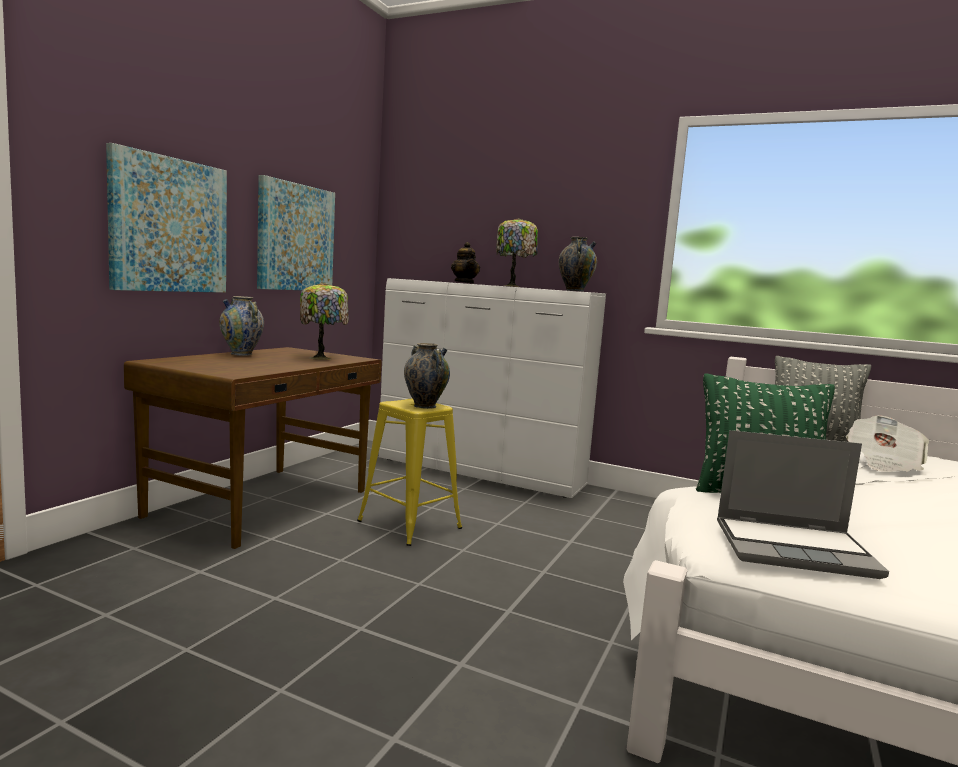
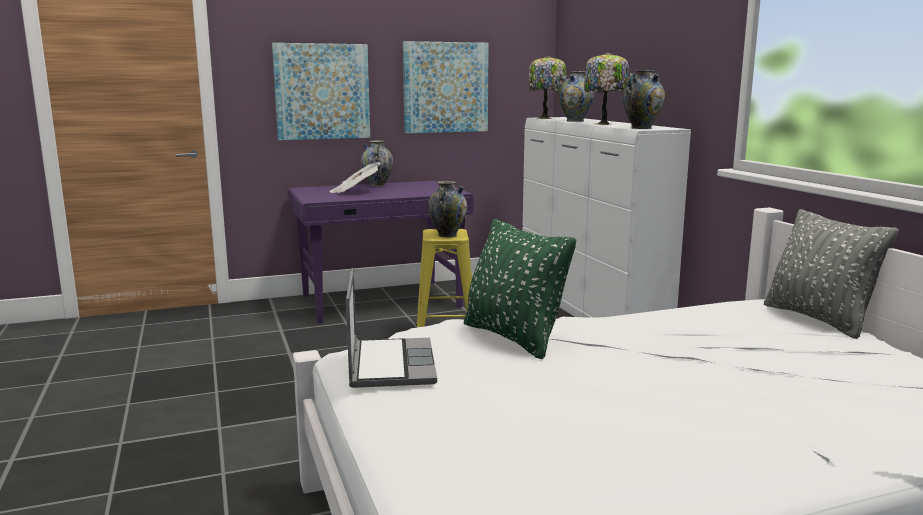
camera: 45 degrees right, 5 degrees up
brown desk [124,347,382,549] -> purple desk [288,181,473,323]
table lamp [300,282,349,360] -> table lamp moved to [529,56,566,119]
teapot [451,242,480,284] -> vase [554,71,598,122]
laptop [717,430,889,579] -> laptop turned 150 degrees counterclockwise [346,268,437,388]
newspaper [846,415,929,472] -> newspaper moved to [330,162,381,193]

